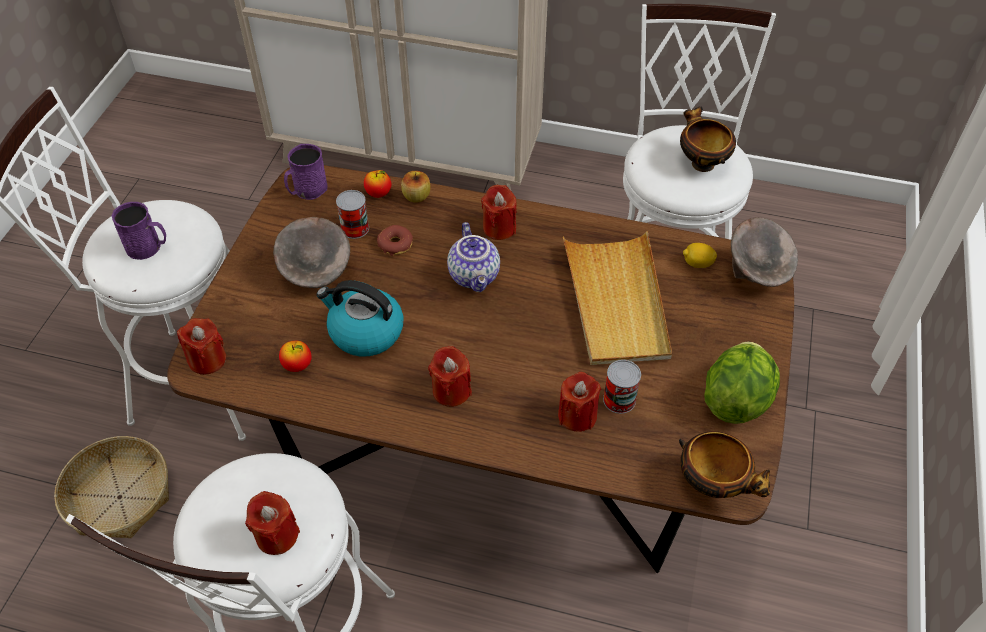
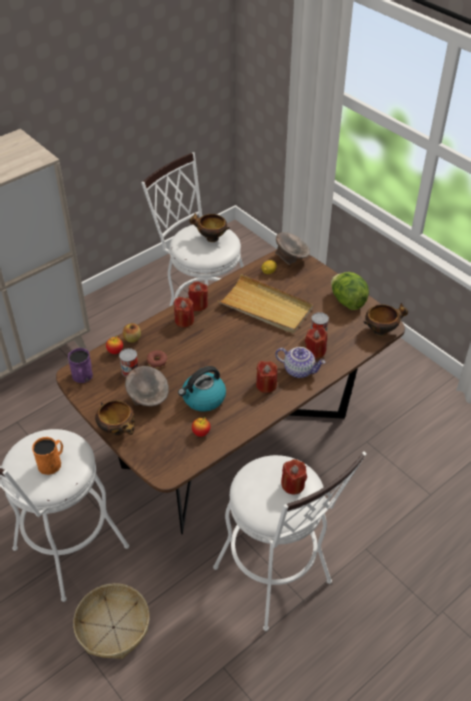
camera: 55 degrees left, 5 degrees down
purple mug [112,202,166,260] -> orange mug [32,437,63,475]
red candle [177,318,226,375] -> red candle moved to [188,281,208,311]
teapot [447,222,500,292] -> teapot moved to [275,347,326,378]
none -> bowl [95,400,135,436]

